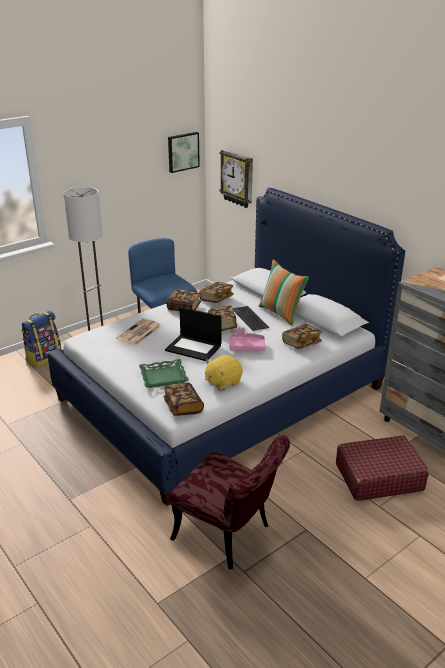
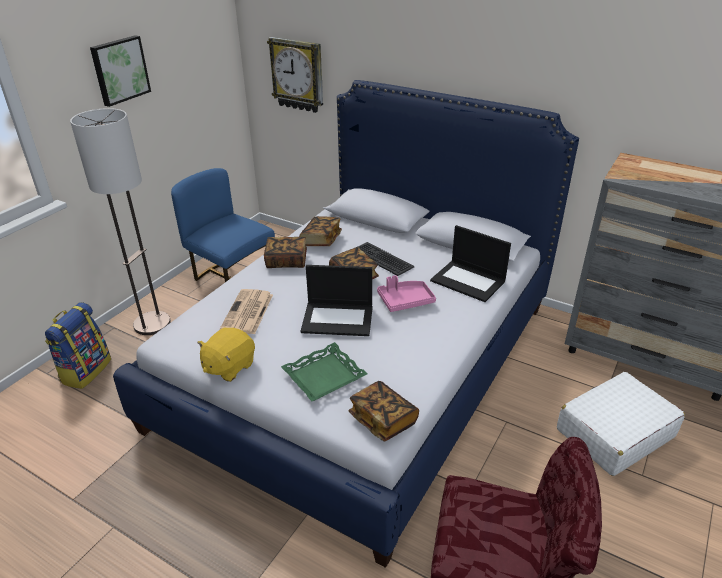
camera: 20 degrees left, 5 degrees up
picture [168,132,200,173] -> picture moved to [90,35,151,107]
yellow plush toy [205,355,243,391] -> yellow plush toy moved to [197,328,255,382]
pillow [258,259,309,326] -> none
book [282,324,322,349] -> laptop [430,225,511,302]
red suitcase [336,435,429,501] -> white suitcase [557,372,685,476]

